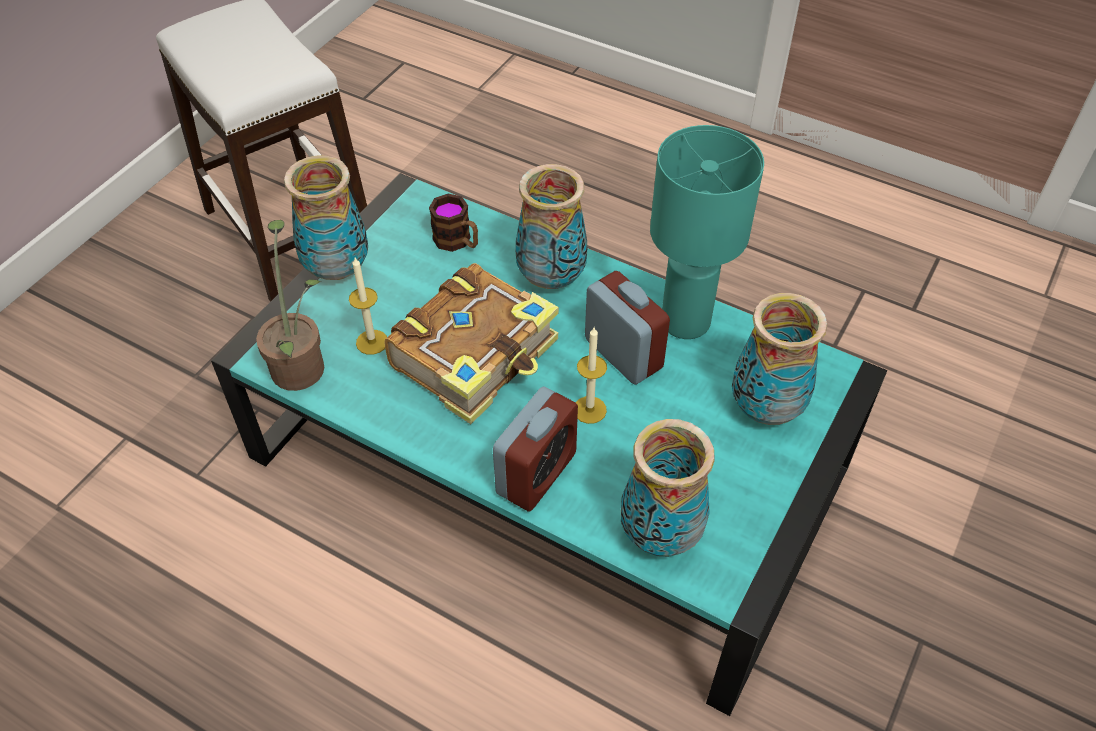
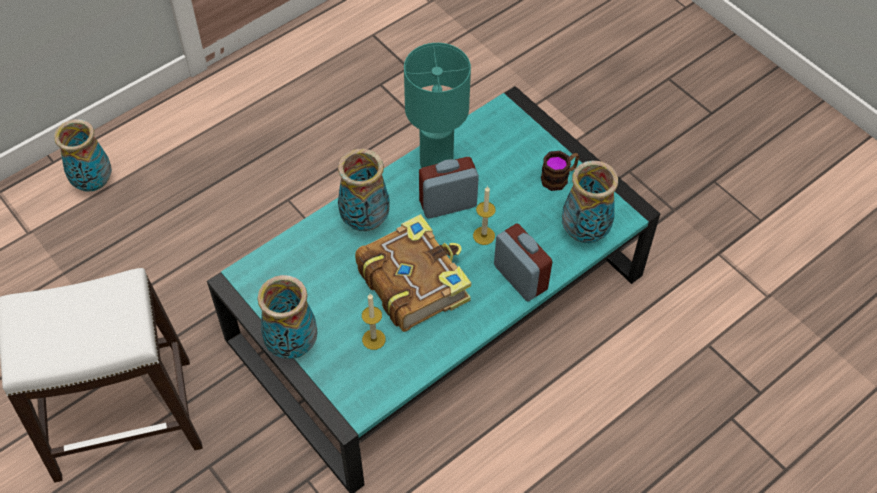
camera: 70 degrees left, 5 degrees up
potted plant [256,220,325,391] -> none
mug [429,194,478,252] -> mug moved to [541,151,579,191]
vase [732,293,827,425] -> vase moved to [54,119,112,192]

